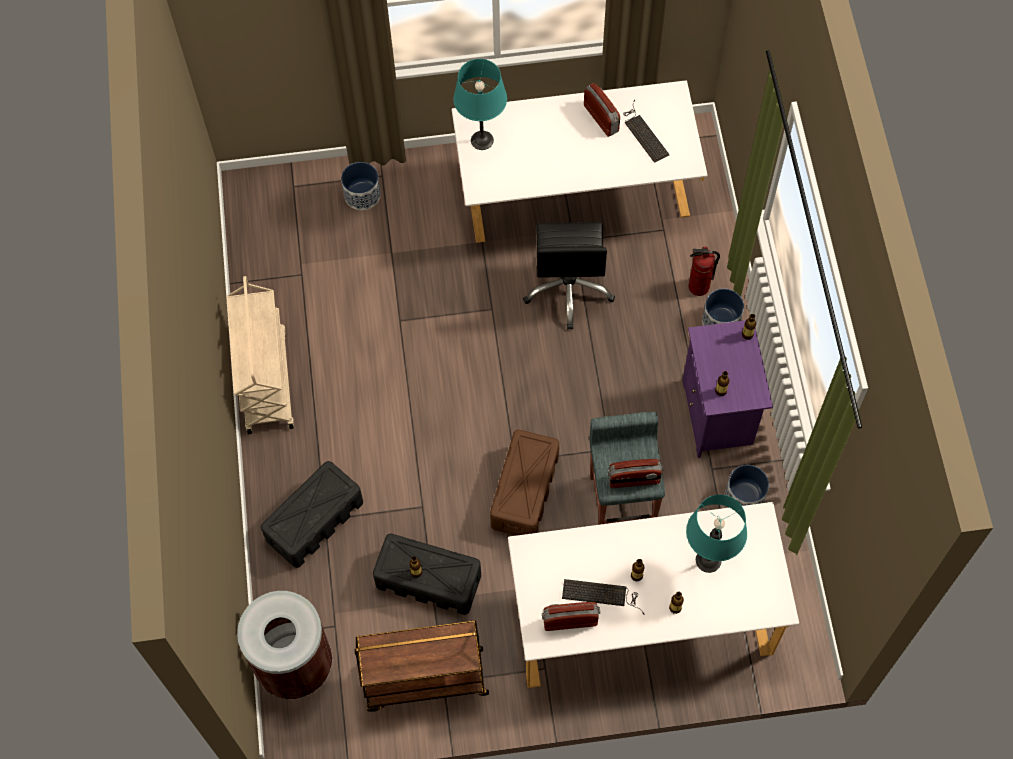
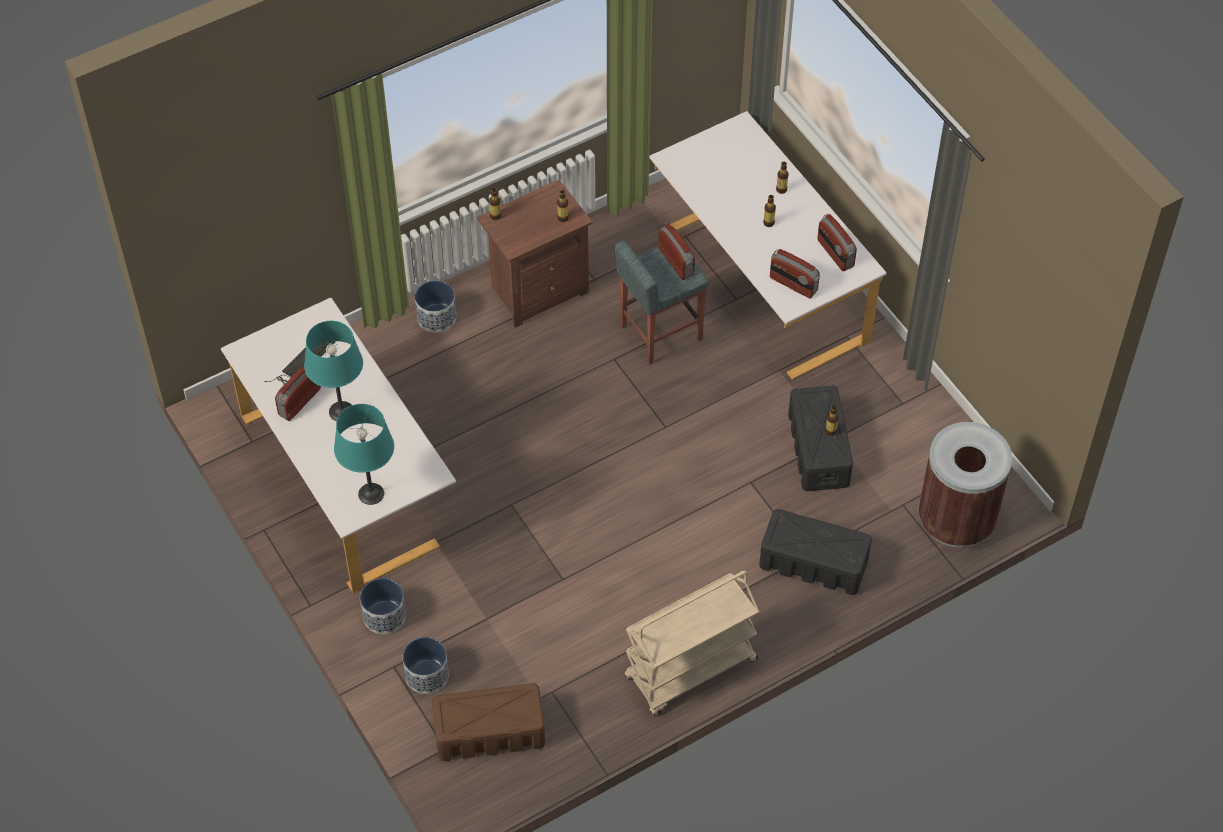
camera: 115 degrees left, 10 degrees down
brown cart [355,620,489,712] -> none
brown storage box [490,430,559,536] -> brown storage box moved to [432,683,545,761]
black office chair [523,222,615,330] -> none
keyboard [562,579,645,615] -> none
purple nightstand [682,320,773,458] -> brown nightstand [477,180,592,328]
turquoise table lamp [686,495,747,573] -> turquoise table lamp moved to [304,321,363,421]
fire extinguisher [688,247,720,296] -> none
planter [725,465,769,506] -> planter moved to [360,578,406,634]
none -> radio [770,249,820,299]

